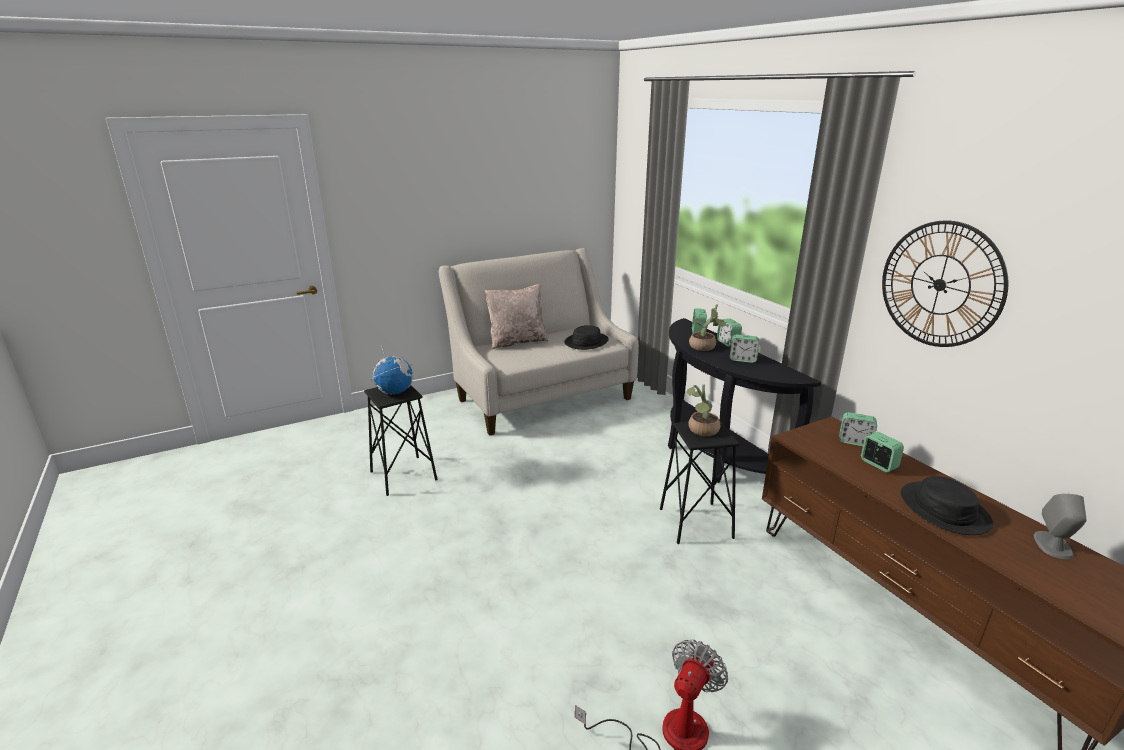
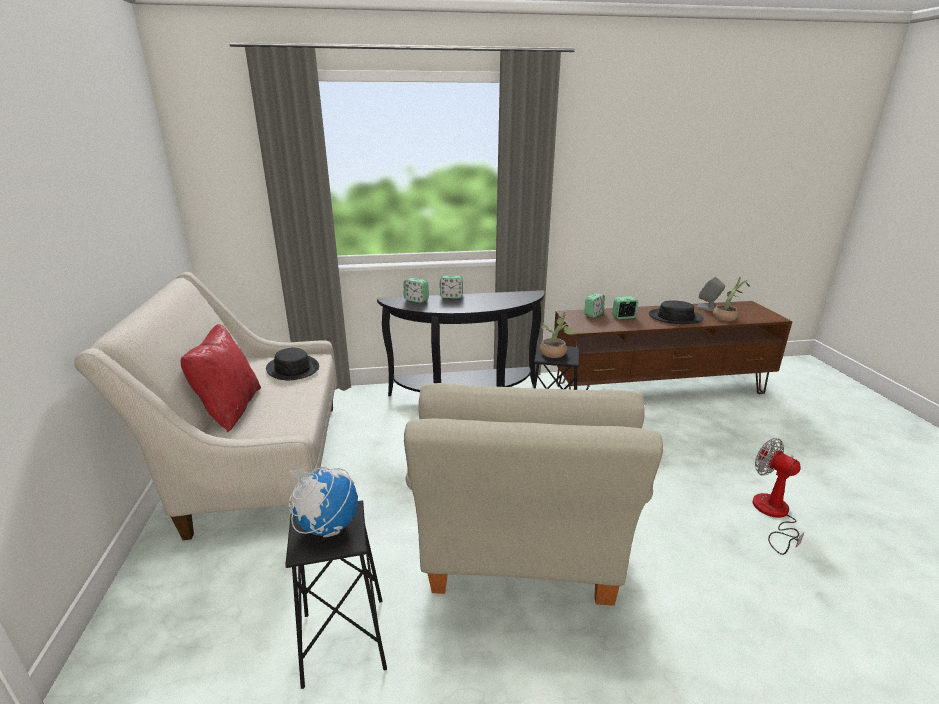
camera: 70 degrees left, 0 degrees up
beige pillow [485,284,548,349] -> red pillow [181,324,261,432]
potted plant [689,304,727,351] -> potted plant moved to [713,277,750,321]
alarm clock [730,334,759,363] -> none
wall clock [882,221,1009,347] -> none
none -> beige armchair [404,383,663,606]

